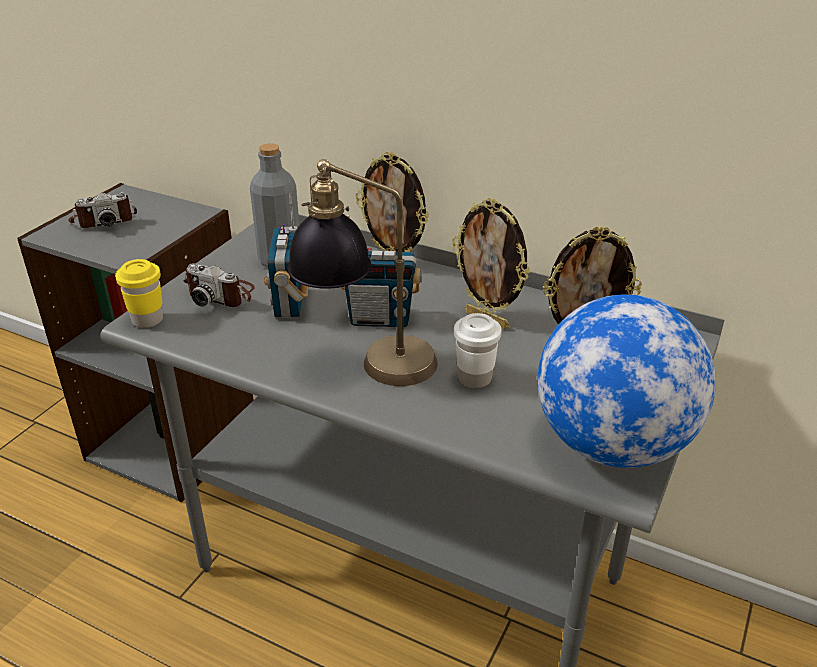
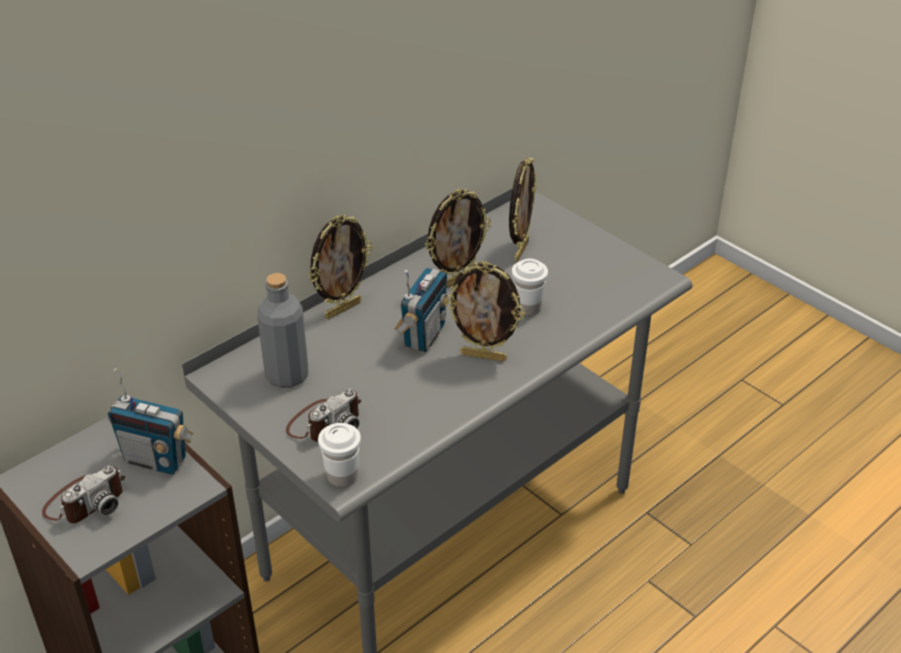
camera: 70 degrees left, 5 degrees up
camera [68,192,137,228] -> camera turned 45 degrees clockwise [42,466,125,523]
yellow cup [115,259,163,328] -> white cup [318,423,361,487]
radio [264,193,309,318] -> radio moved to [108,369,193,475]
table lamp [287,159,438,386] -> picture frame [445,261,525,362]
globe [538,294,716,468] -> none

